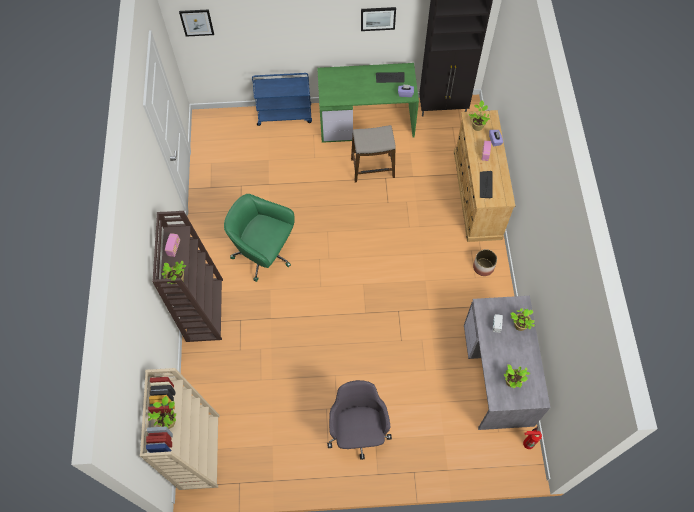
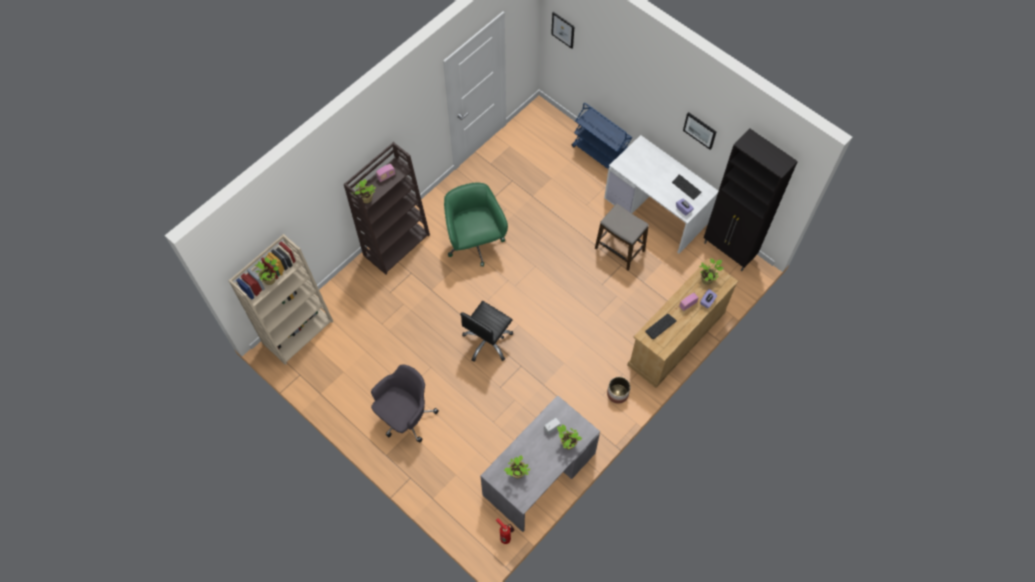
camera: 45 degrees right, 0 degrees up
green desk [317,63,419,143] -> white desk [604,135,718,254]
none -> black office chair [460,301,513,362]

